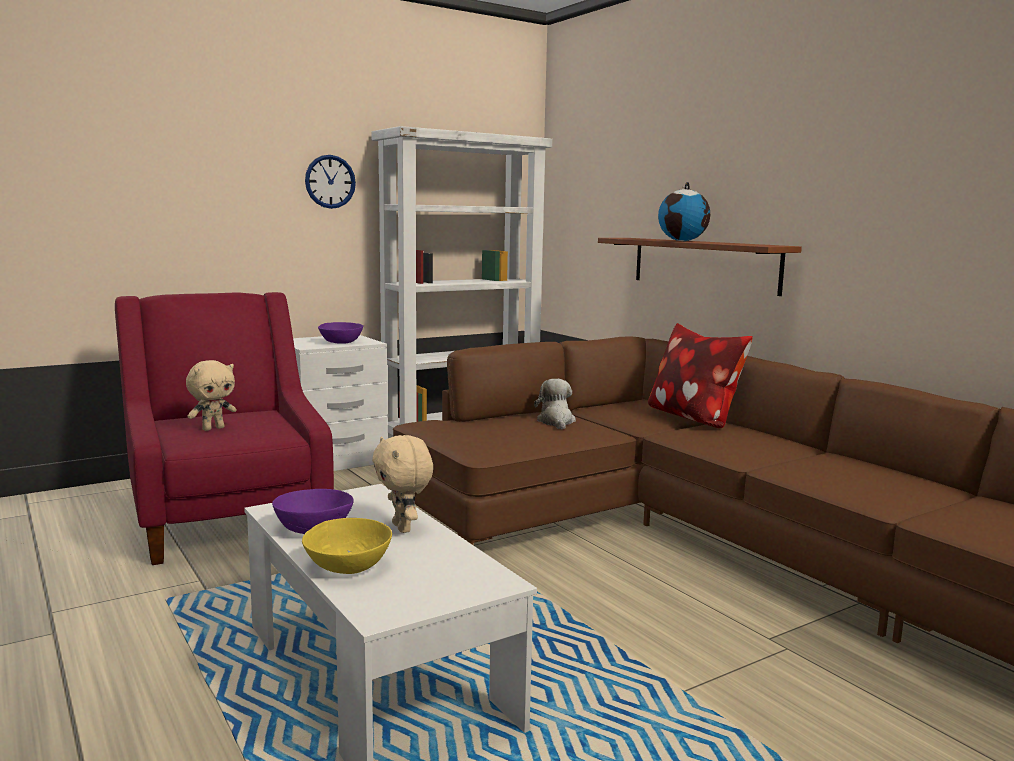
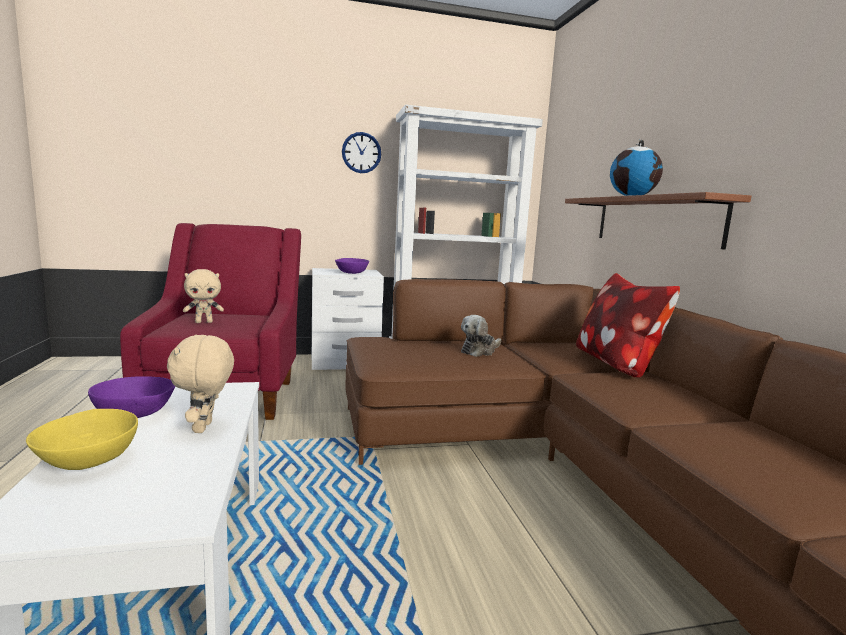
camera: 20 degrees right, 0 degrees up
plush toy [534,379,576,430] -> plush toy turned 150 degrees counterclockwise [461,315,501,357]

